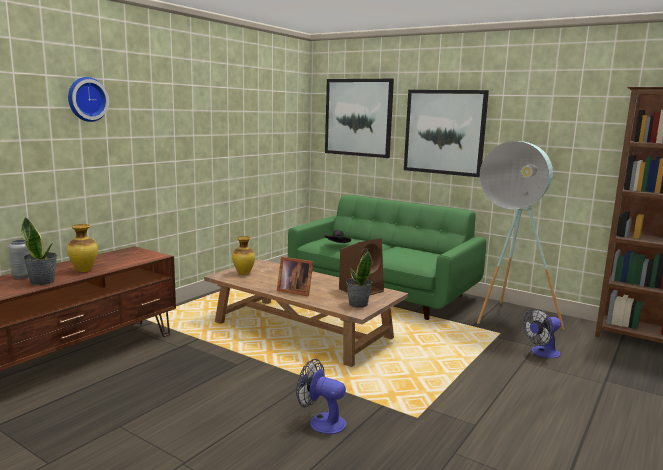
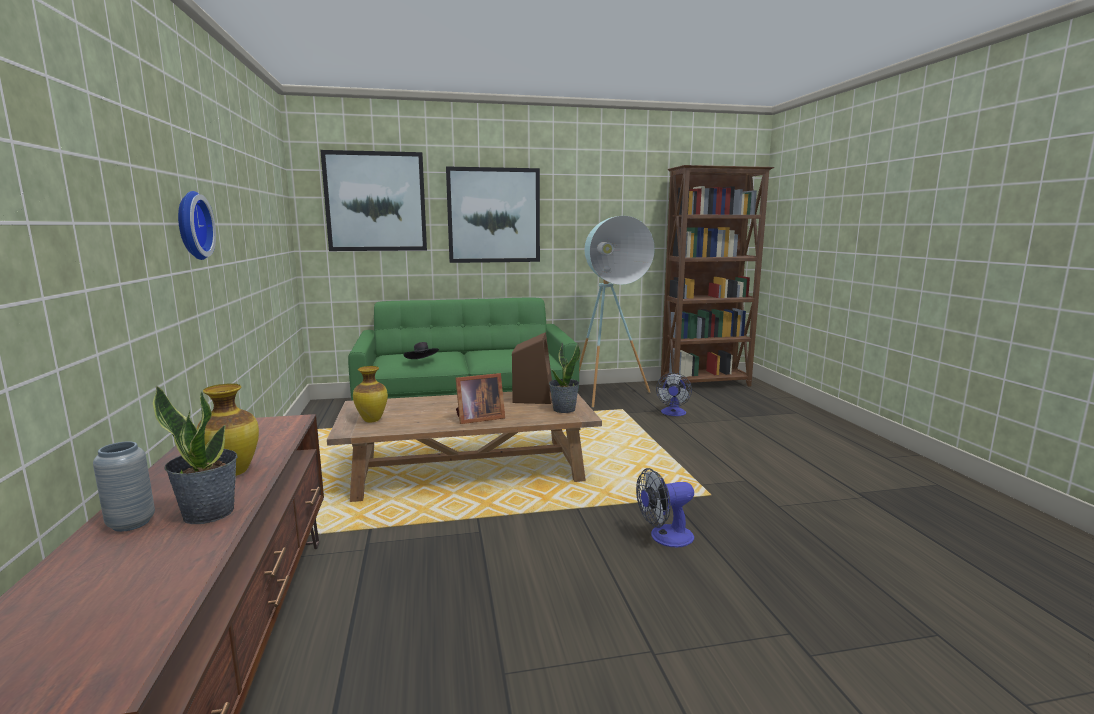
camera: 45 degrees left, 0 degrees up
wall clock [68,77,109,122] -> wall clock moved to [178,191,216,260]

